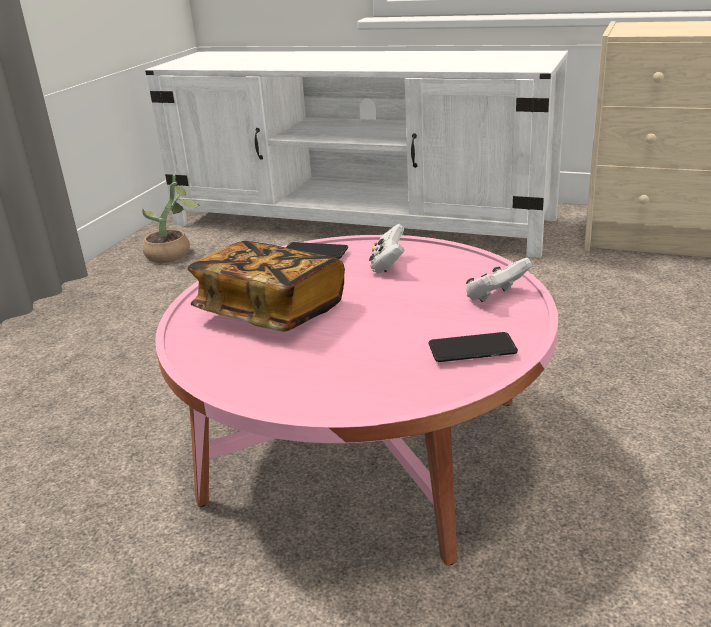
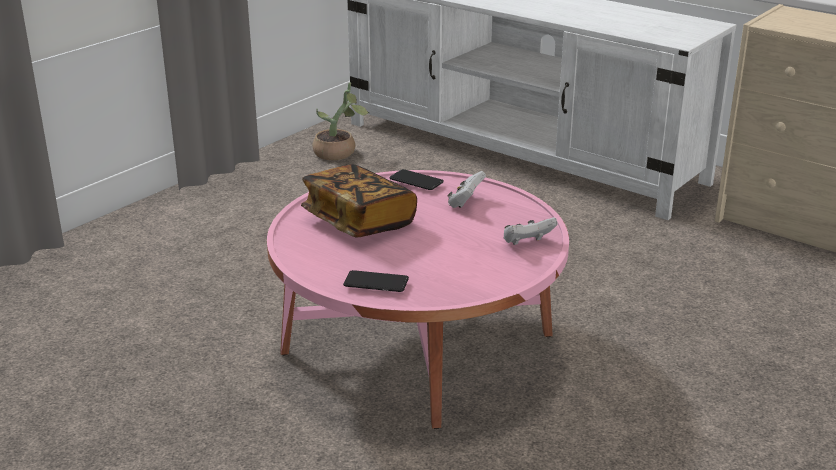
camera: 15 degrees right, 0 degrees up
phone [429,332,518,362] -> phone moved to [343,270,409,292]

